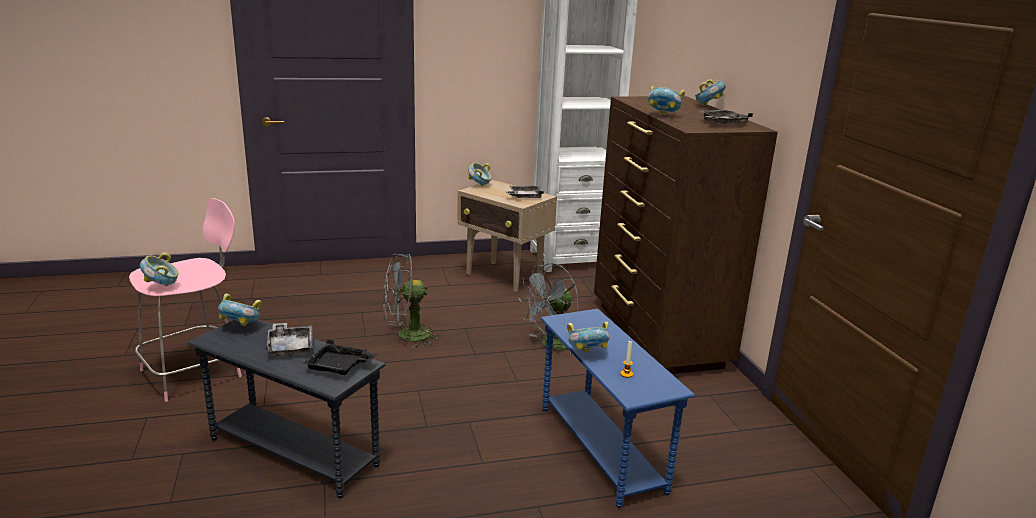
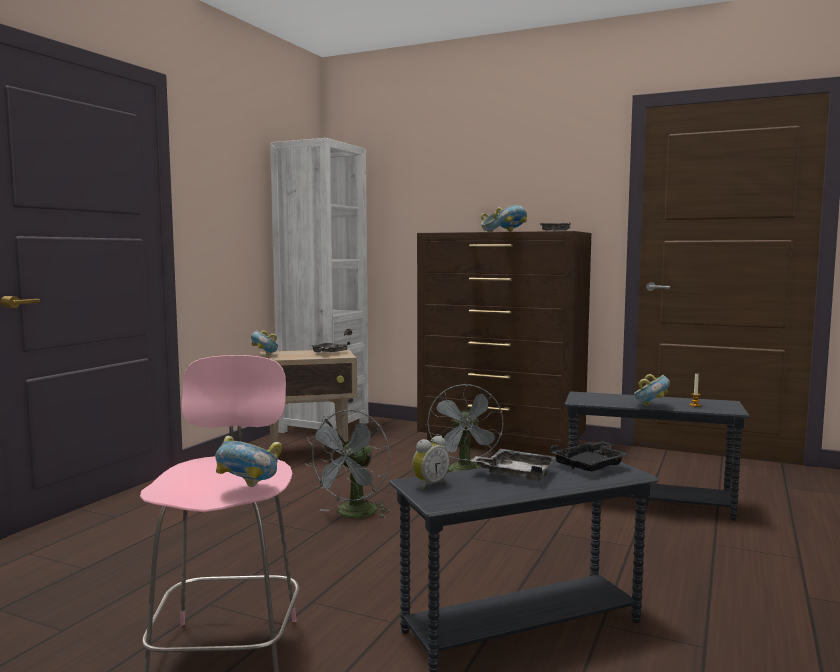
camera: 50 degrees left, 15 degrees down
bowl [218,294,262,326] -> alarm clock [412,435,450,490]
blue side table [541,309,695,508] -> grey side table [564,391,750,520]

